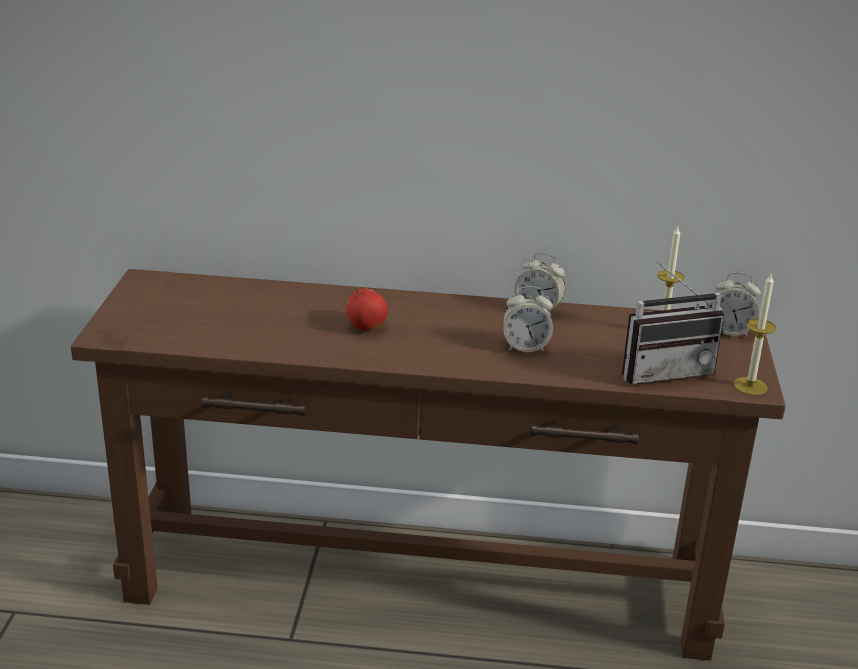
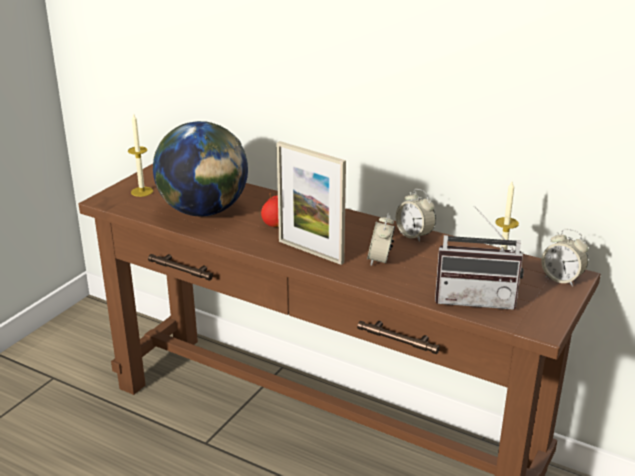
camera: 25 degrees right, 0 degrees up
alarm clock [503,286,553,352] -> alarm clock turned 75 degrees clockwise [367,213,395,266]
candle [733,274,776,395] -> candle moved to [128,113,153,197]
none -> globe [153,121,248,216]
none -> picture frame [277,141,346,265]

